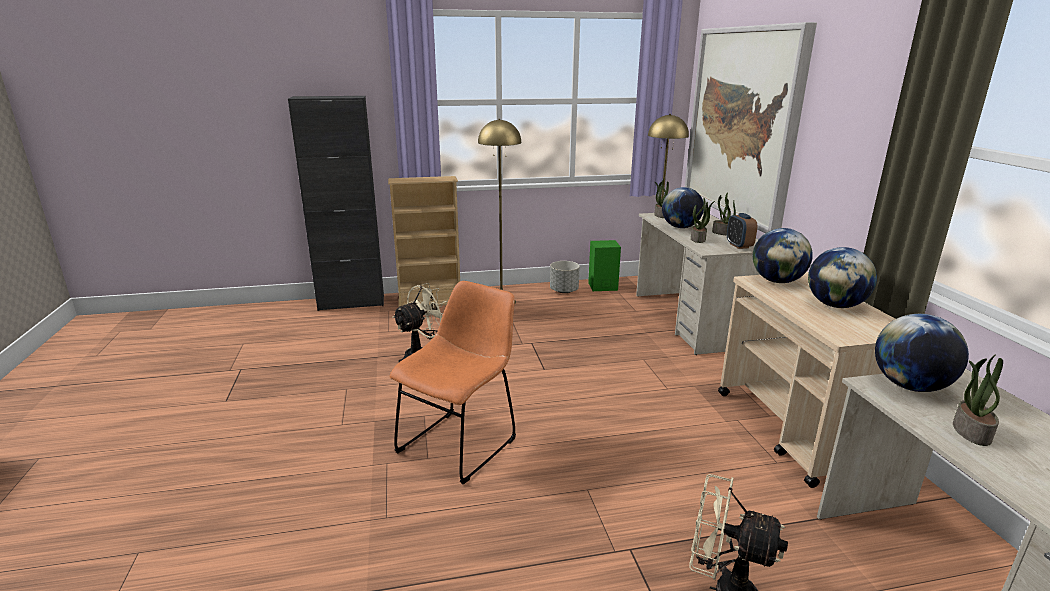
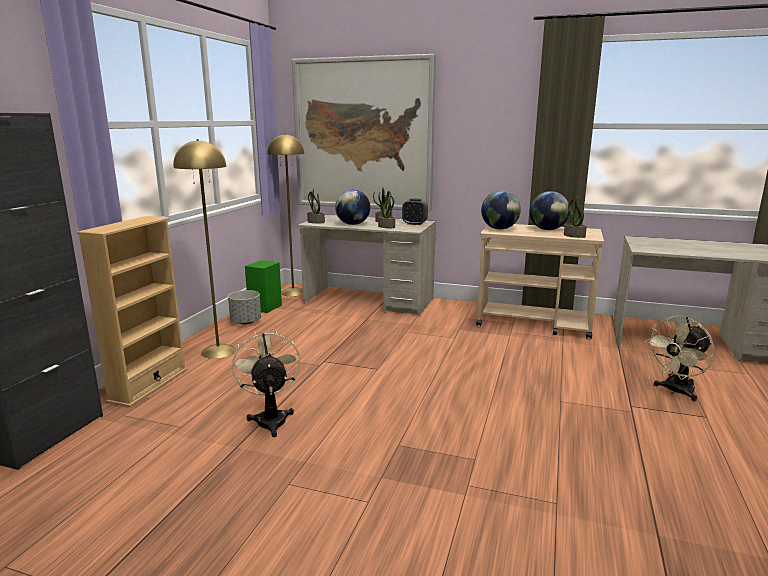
camera: 60 degrees left, 5 degrees down
orange chair [390,281,516,484] -> none
globe [875,314,969,392] -> none
potted plant [953,354,1003,446] -> potted plant moved to [564,195,587,238]

